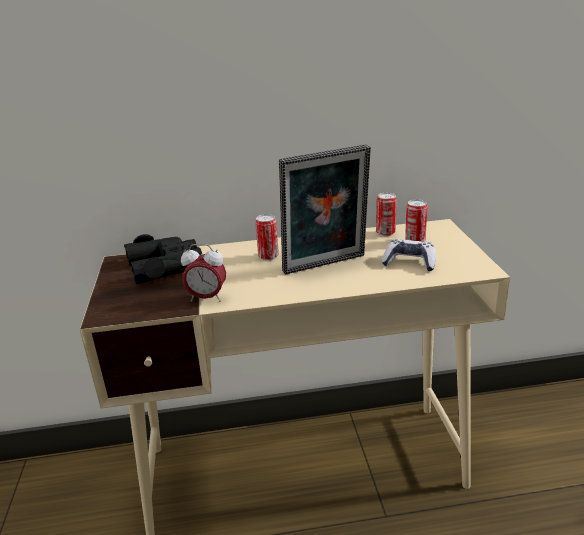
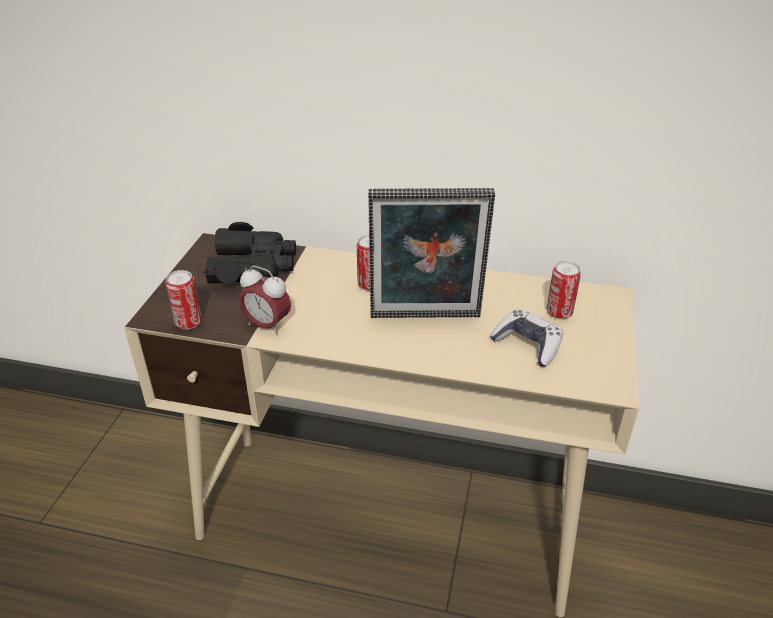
camera: 20 degrees right, 10 degrees up
can [376,193,397,236] -> can moved to [165,270,202,330]

